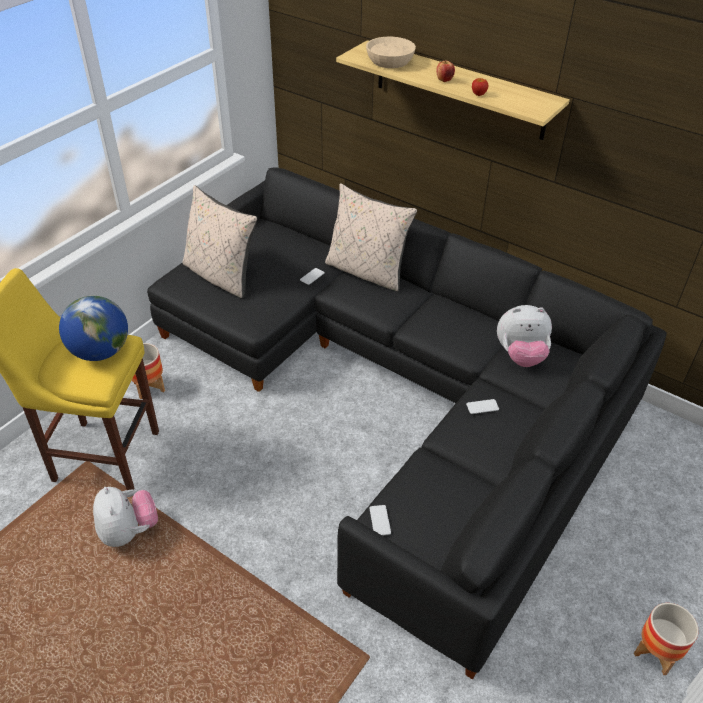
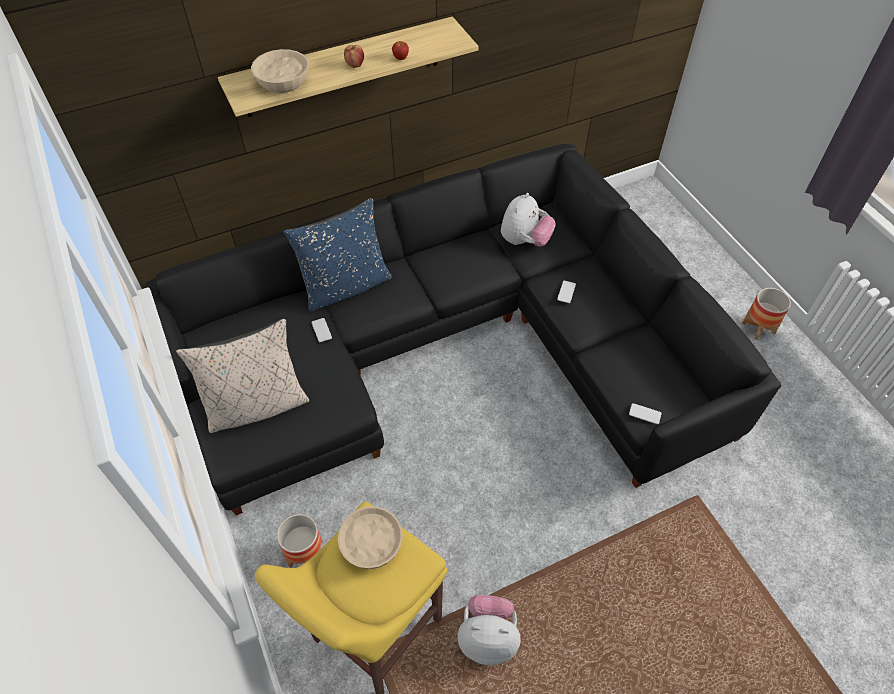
camera: 60 degrees left, 10 degrees up
globe [59,296,128,361] -> beige bowl [338,506,403,569]
beige pillow [325,183,417,292] -> blue pillow [283,198,392,312]

